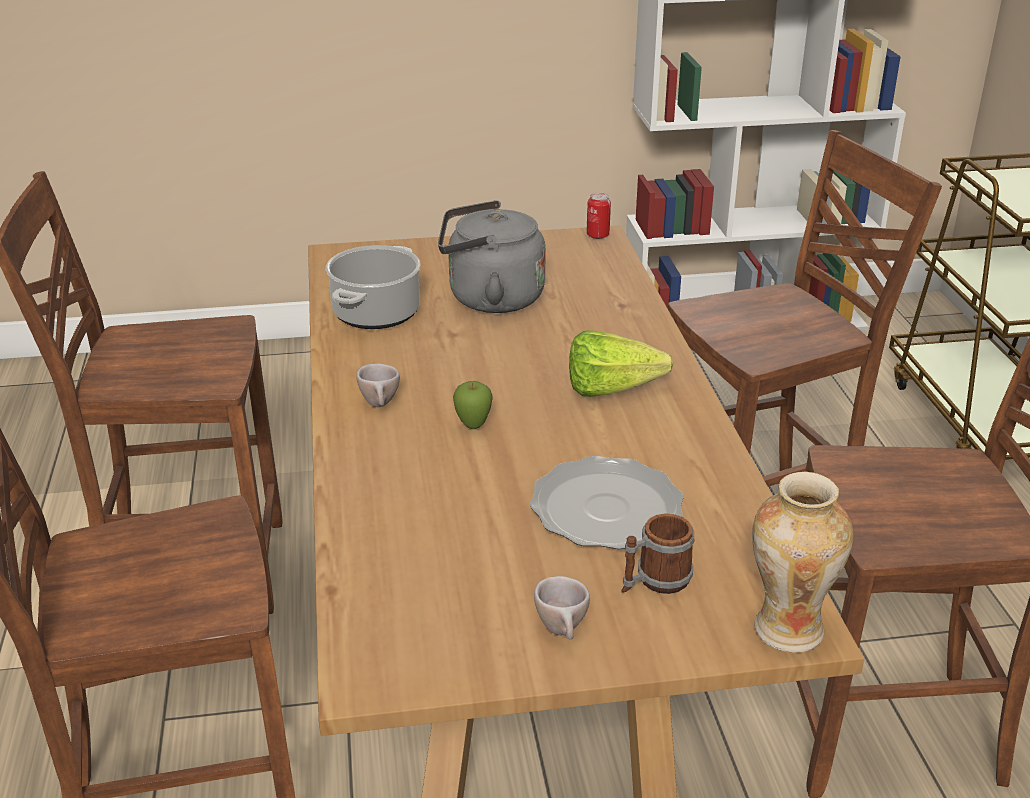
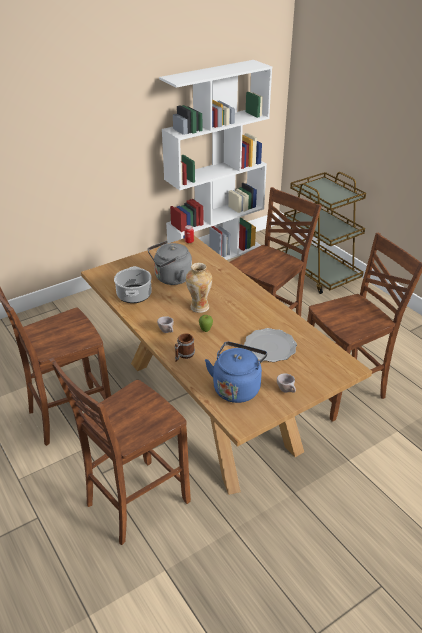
camera: 25 degrees left, 5 degrees up
lettuce [569,330,673,397] -> none
mug [622,513,694,594] -> mug moved to [175,333,195,362]
vase [752,472,853,653] -> vase moved to [186,263,212,313]
none -> blue kettle [205,342,267,403]

